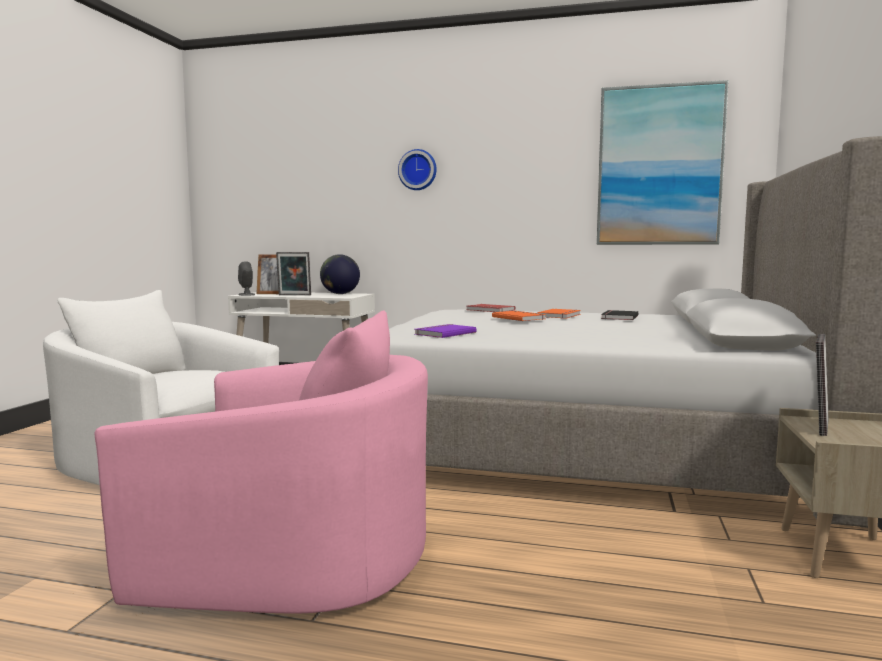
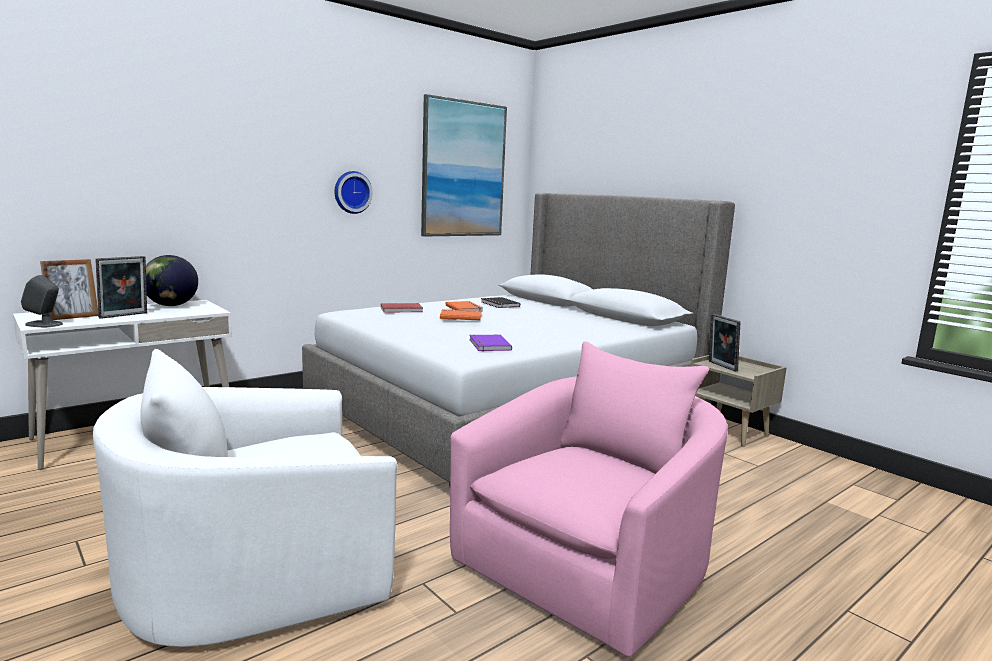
camera: 55 degrees left, 5 degrees up
wall clock [398,149,437,190] -> wall clock moved to [334,171,373,214]

